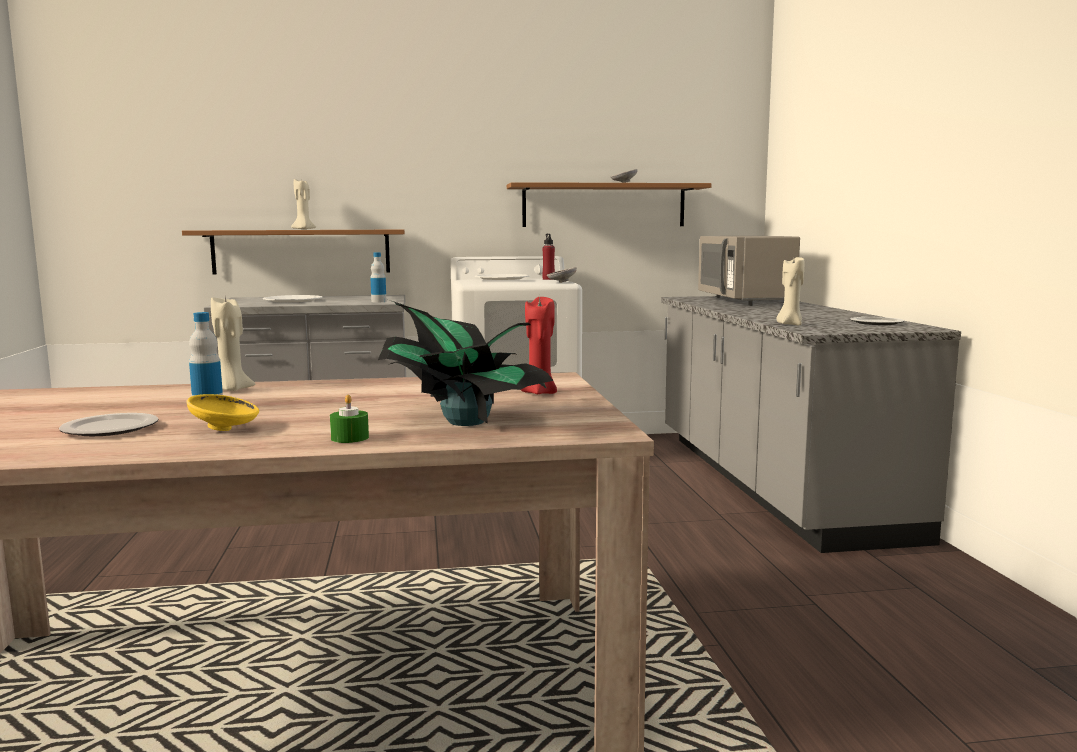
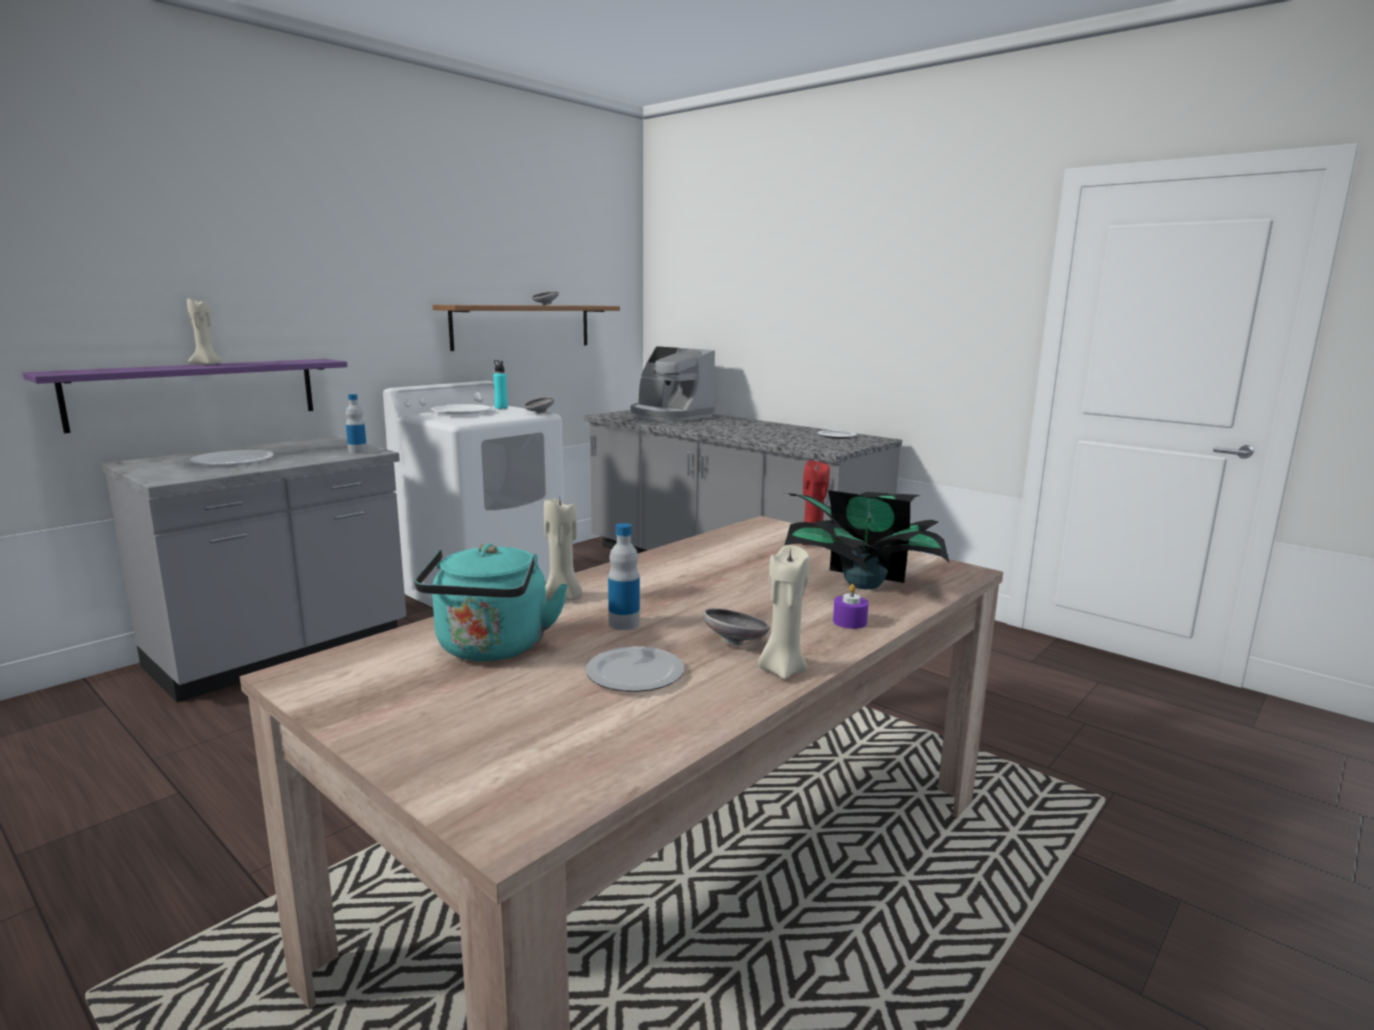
camera: 40 degrees left, 5 degrees up
brown shelf [182,229,405,275] -> purple shelf [23,359,347,433]
yellow bowl [186,394,259,431] -> grey bowl [703,608,770,646]
green candle [330,394,369,443] -> purple candle [833,584,869,629]
red bottle [543,234,555,280] -> turquoise bottle [493,360,508,409]
grey microwave [698,236,800,306] -> coffee machine [630,346,715,422]
beige candle [776,257,804,325] -> beige candle moved to [758,545,810,679]
none -> turquoise kettle [414,544,568,661]

